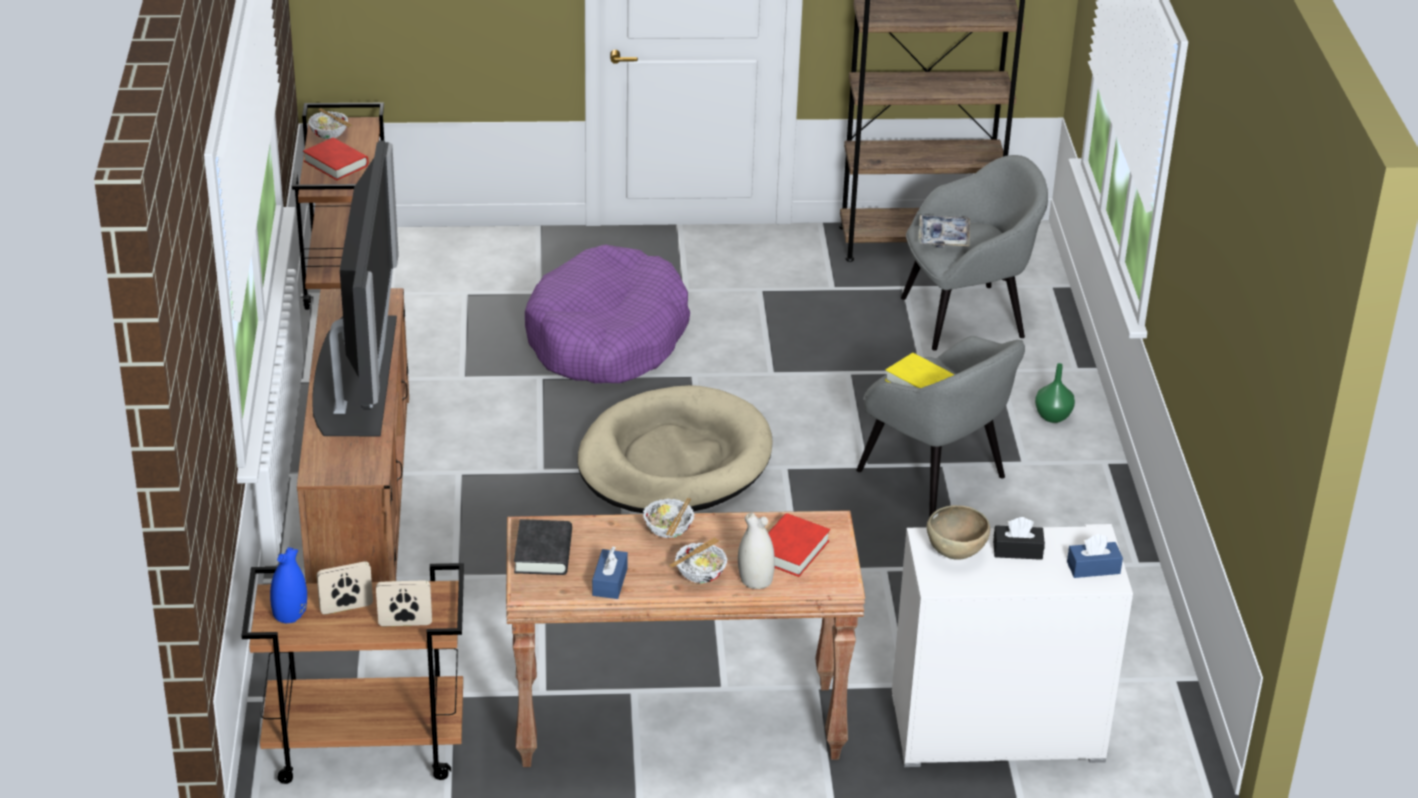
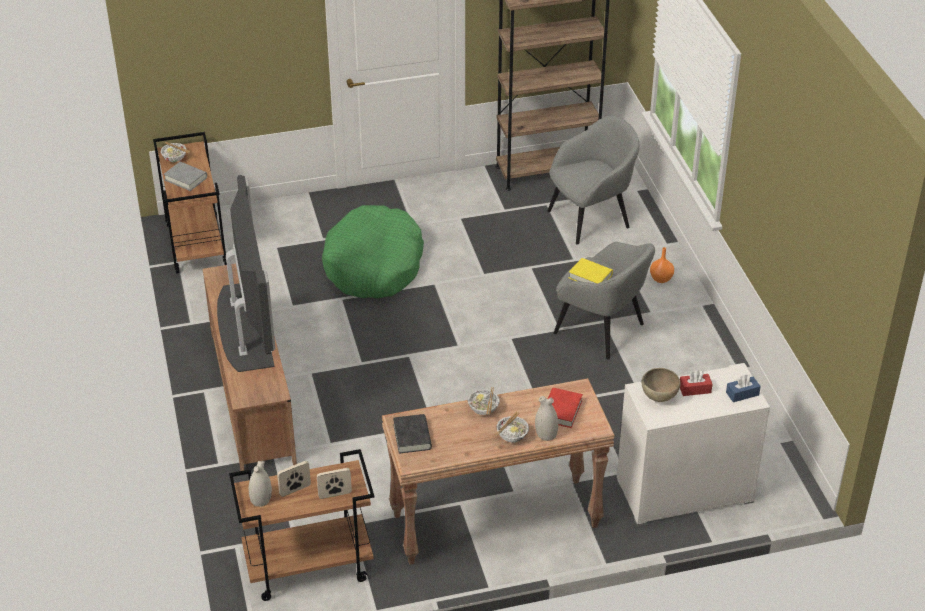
camera: 10 degrees left, 5 degrees up
blue vase [270,547,307,623] -> white vase [249,461,272,507]
red book [303,138,368,180] -> grey book [164,162,207,191]
purple dog bed [525,244,690,383] -> green dog bed [322,205,424,299]
beige dog bed [577,385,773,513] -> none
blue tissue box [592,547,628,599] -> none
tray [918,215,970,248] -> none
black tissue box [993,517,1045,560] -> red tissue box [680,370,712,396]
green vase [1035,363,1075,423] -> orange vase [650,247,674,283]

